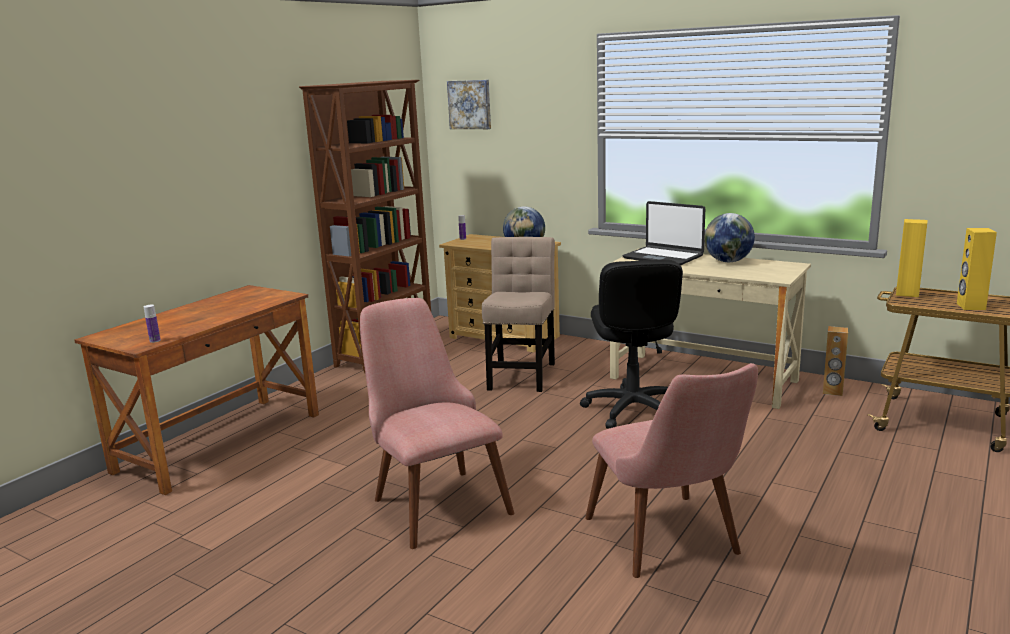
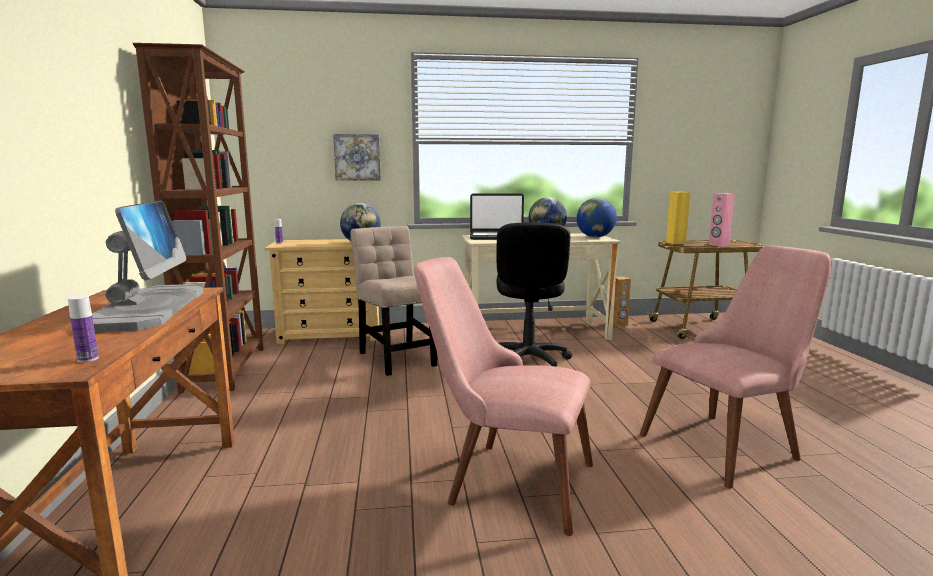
camera: 40 degrees left, 5 degrees down
picture [447,80,491,129] -> picture moved to [333,134,381,181]
black office chair [580,259,683,429] -> black office chair turned 45 degrees clockwise [496,222,572,367]
pink chair [585,363,758,578] -> pink chair turned 60 degrees counterclockwise [640,245,832,489]
yellow speaker [957,228,997,310] -> pink speaker [709,193,735,246]
none -> monitor [92,200,203,333]
none -> globe [576,198,617,237]

